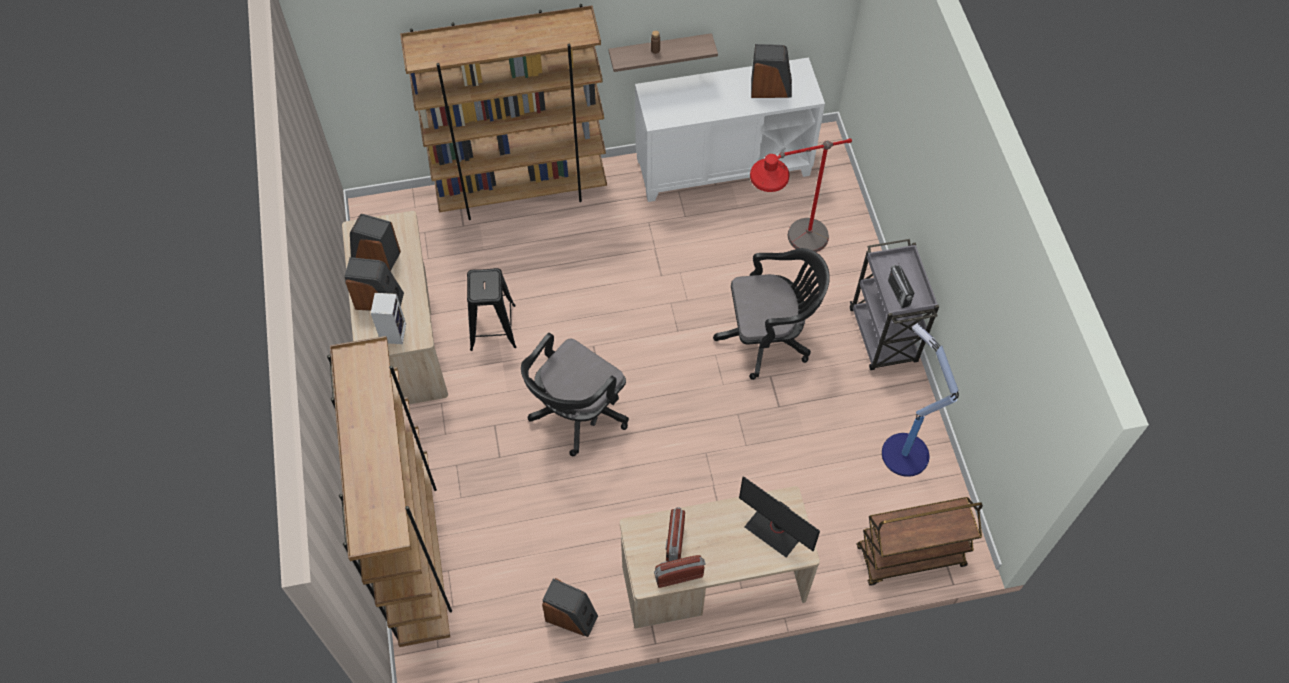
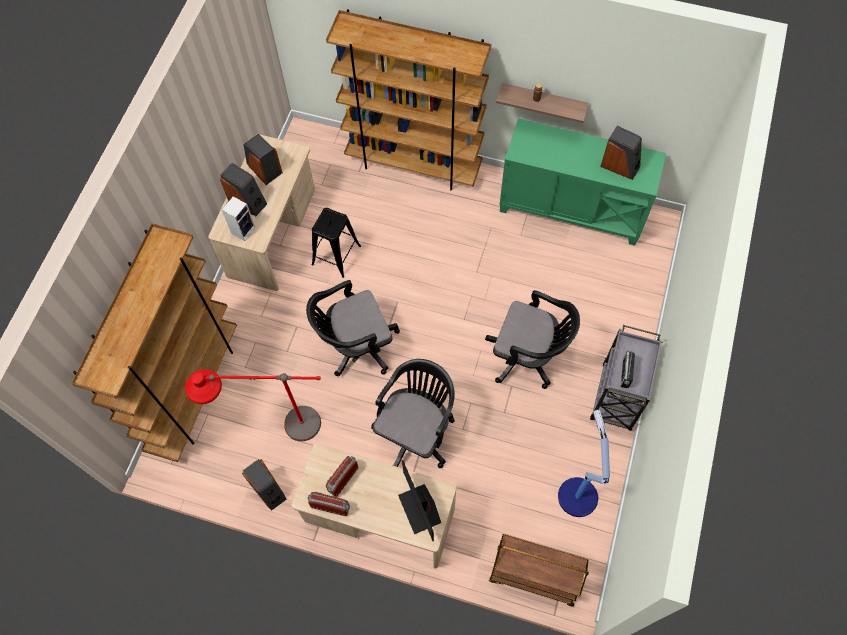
camera: 30 degrees right, 5 degrees up
white cabinet [635,57,825,202] -> green cabinet [500,118,666,246]
red floor lamp [750,138,852,252] -> red floor lamp moved to [185,369,321,441]
none -> black office chair [371,359,455,468]

